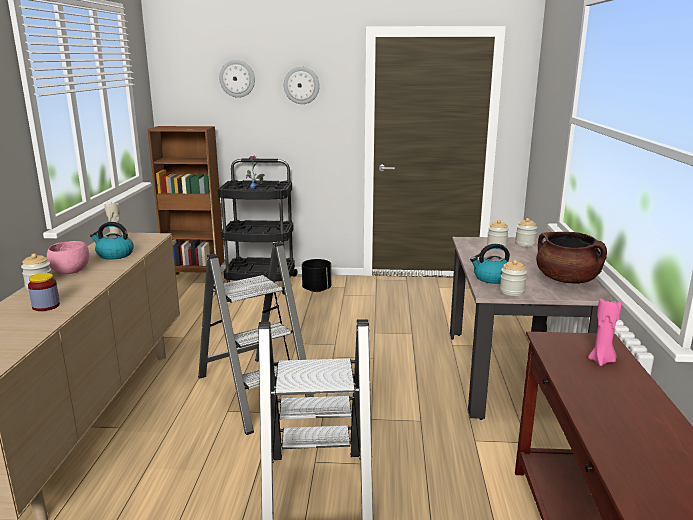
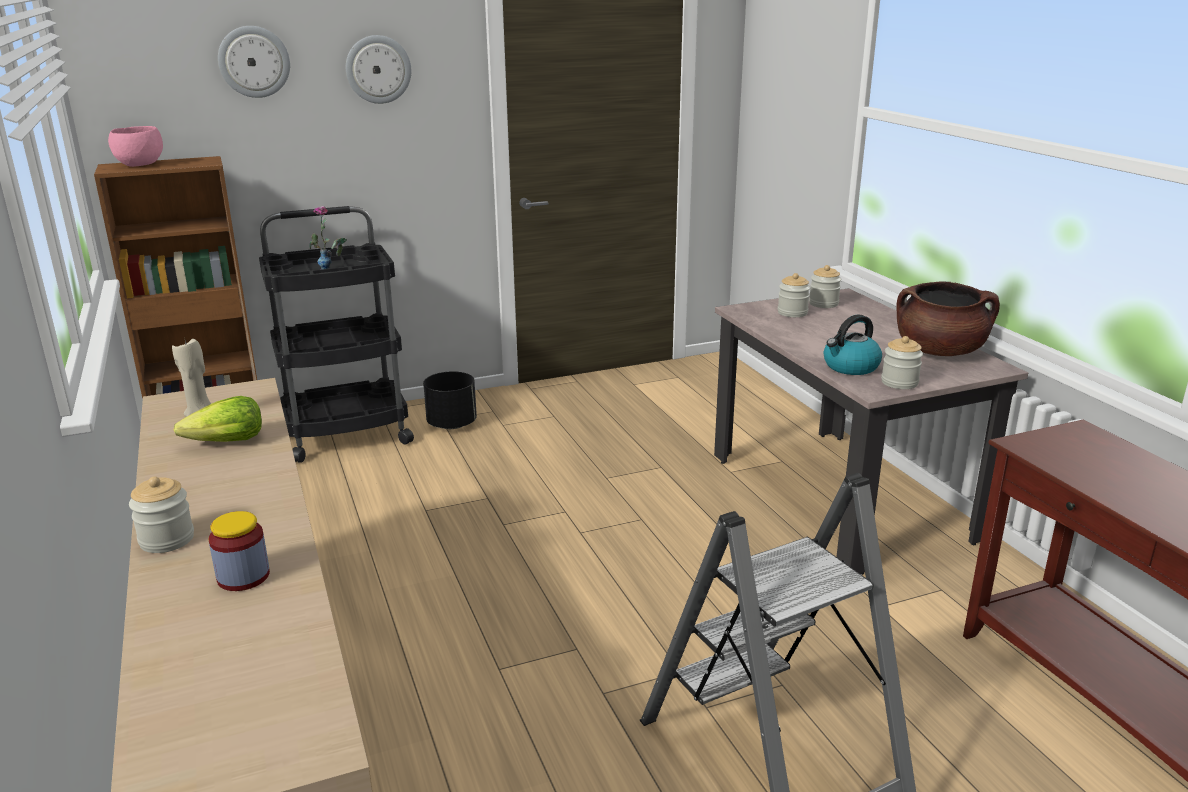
camera: 25 degrees left, 5 degrees up
pink bowl [47,241,90,274] -> pink bowl moved to [108,126,163,167]
kettle [90,222,134,260] -> lettuce [174,396,262,442]
grey step ladder [198,242,314,435] -> none
pink candle [588,298,621,366] -> none

